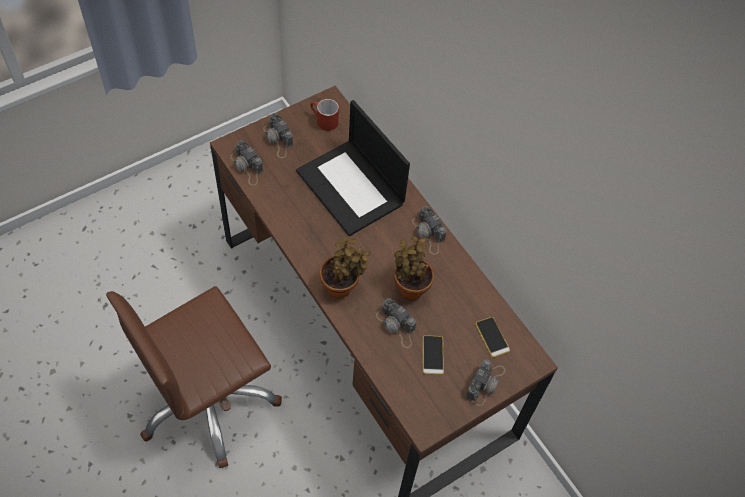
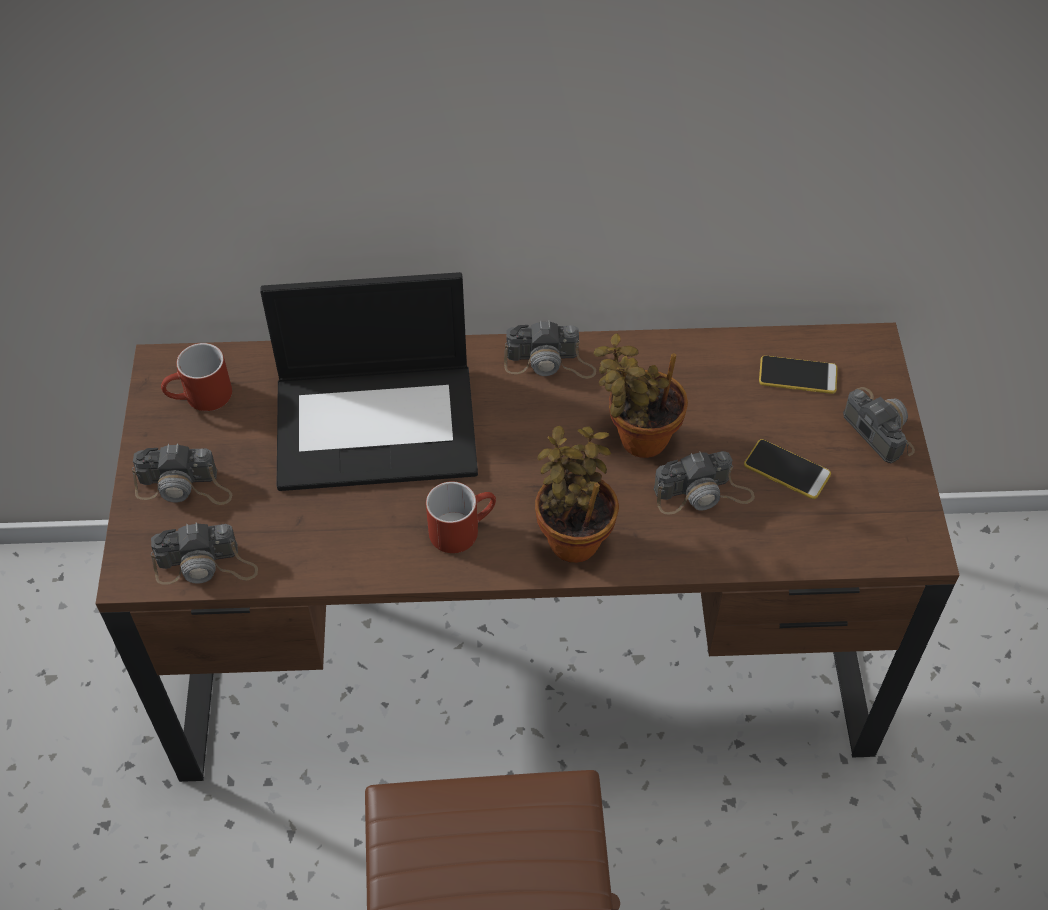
camera: 55 degrees left, 5 degrees down
none -> red mug [426,481,496,553]

